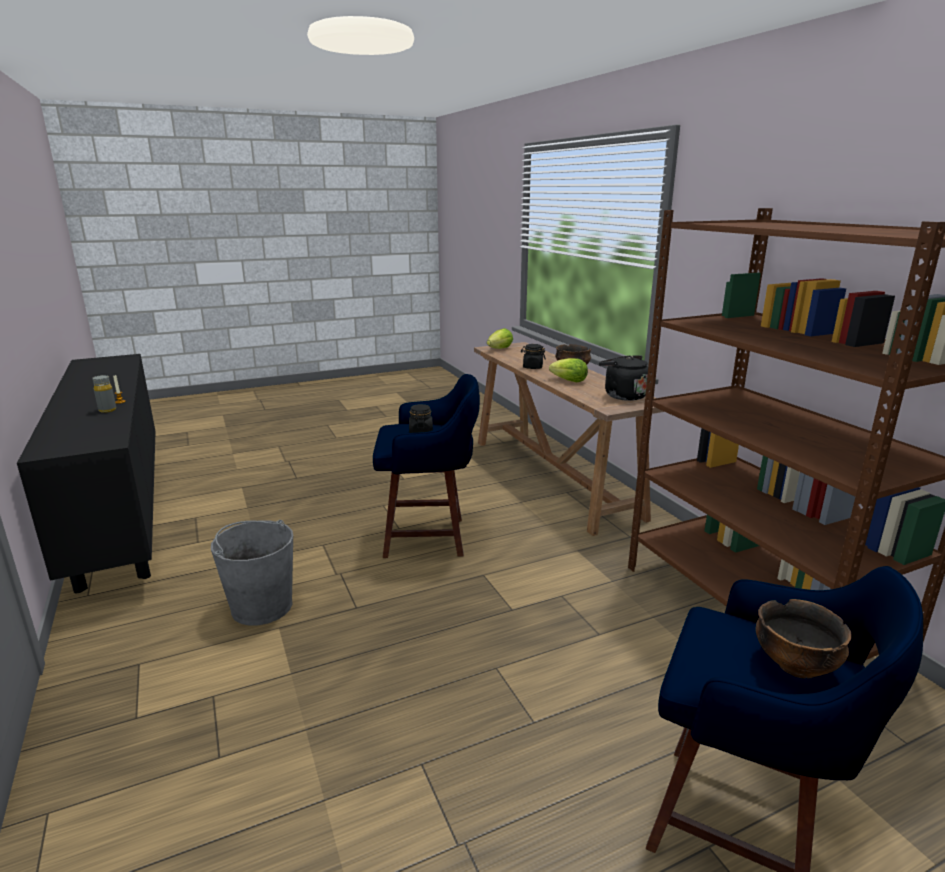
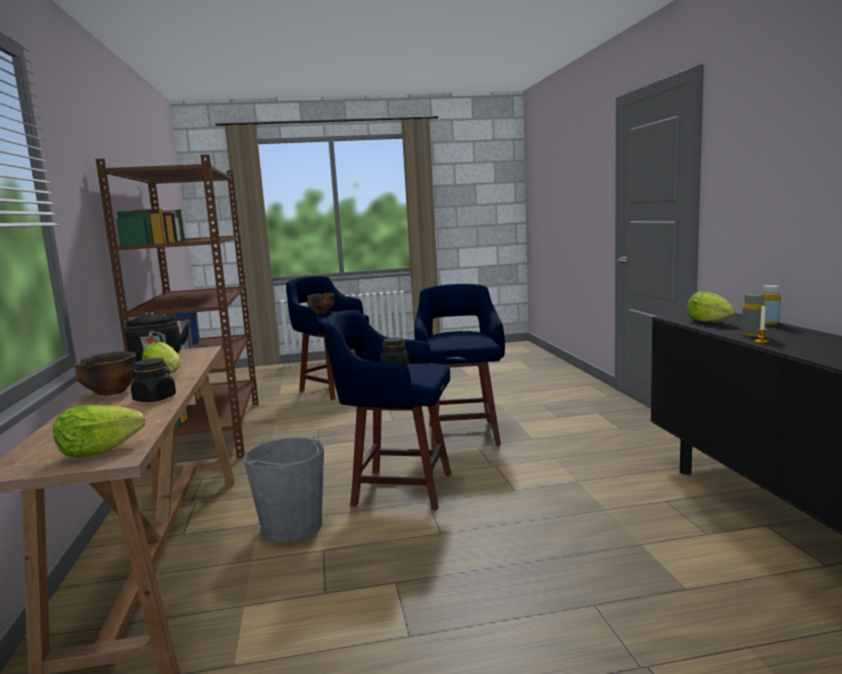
camera: 165 degrees left, 10 degrees down
grey bucket [211,520,293,626] -> grey bucket moved to [243,436,324,542]
none -> blue stool [414,284,505,449]
none -> lettuce [687,291,735,322]
none -> yellow bottle [762,285,781,325]

